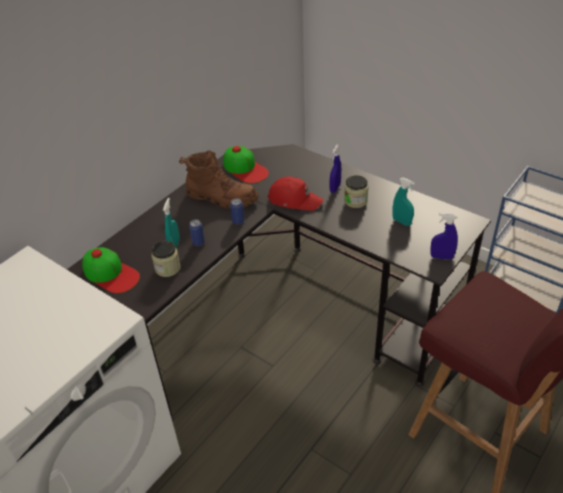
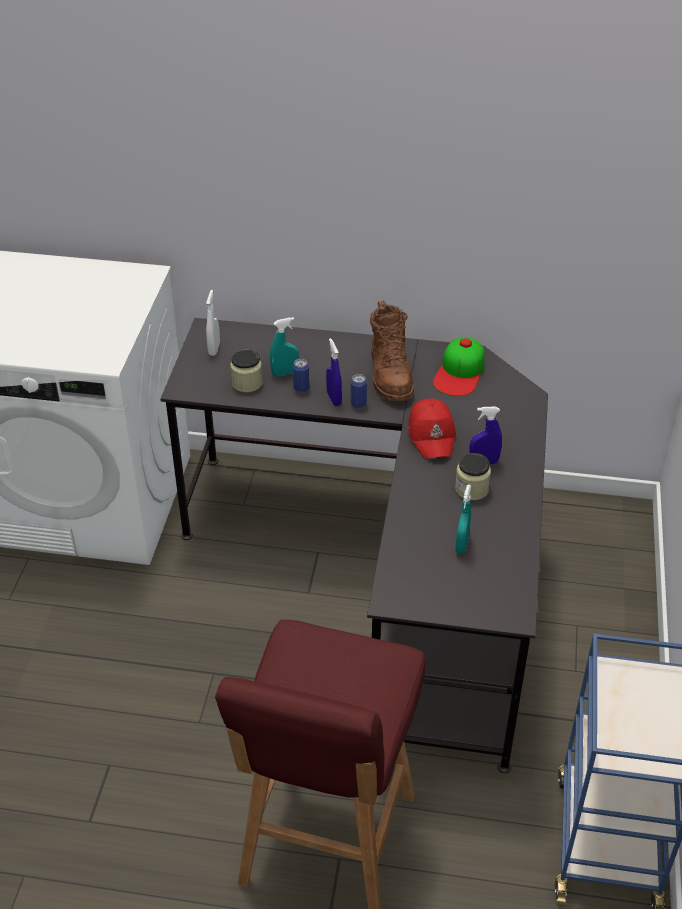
camera: 60 degrees right, 0 degrees up
cap [82,247,140,293] -> white spray bottle [206,290,220,356]
blue spray bottle [430,213,458,260] -> blue spray bottle moved to [326,338,342,406]

